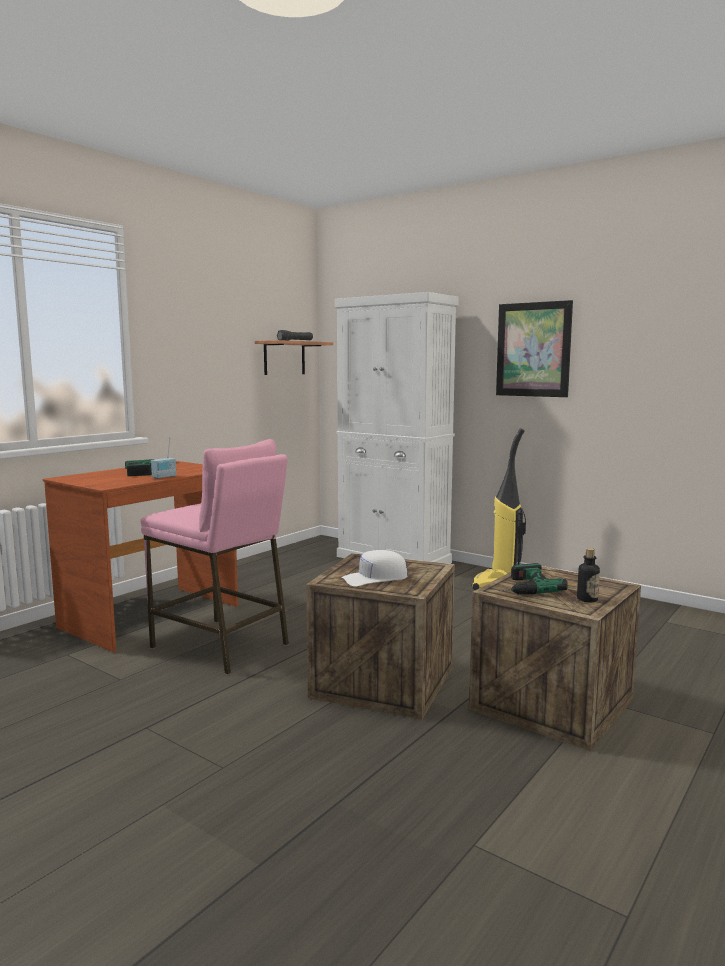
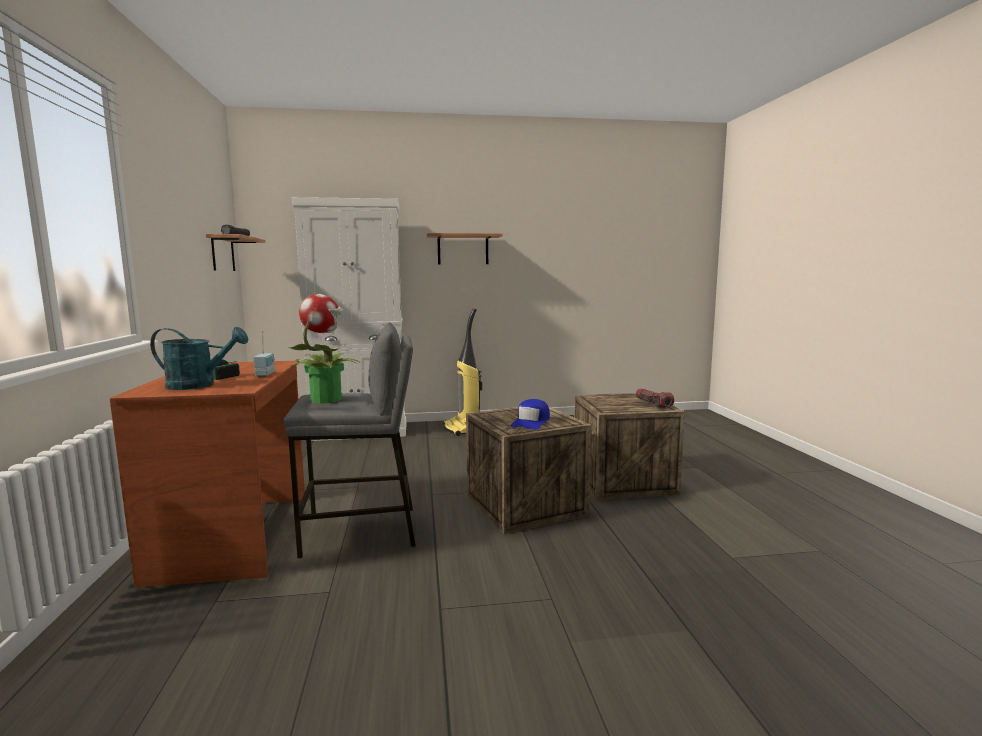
camera: 45 degrees left, 0 degrees up
pink stool [140,439,289,675] -> grey stool [284,322,416,559]
white cap [342,550,408,586] -> blue cap [511,399,550,430]
picture [496,300,573,397] -> shelf [427,233,503,264]
power drill [499,563,568,595] -> none
bottle [577,548,600,603] -> flashlight [636,388,674,408]
none -> turquoise watering can [150,327,249,390]
none -> potted plant [289,294,360,403]

